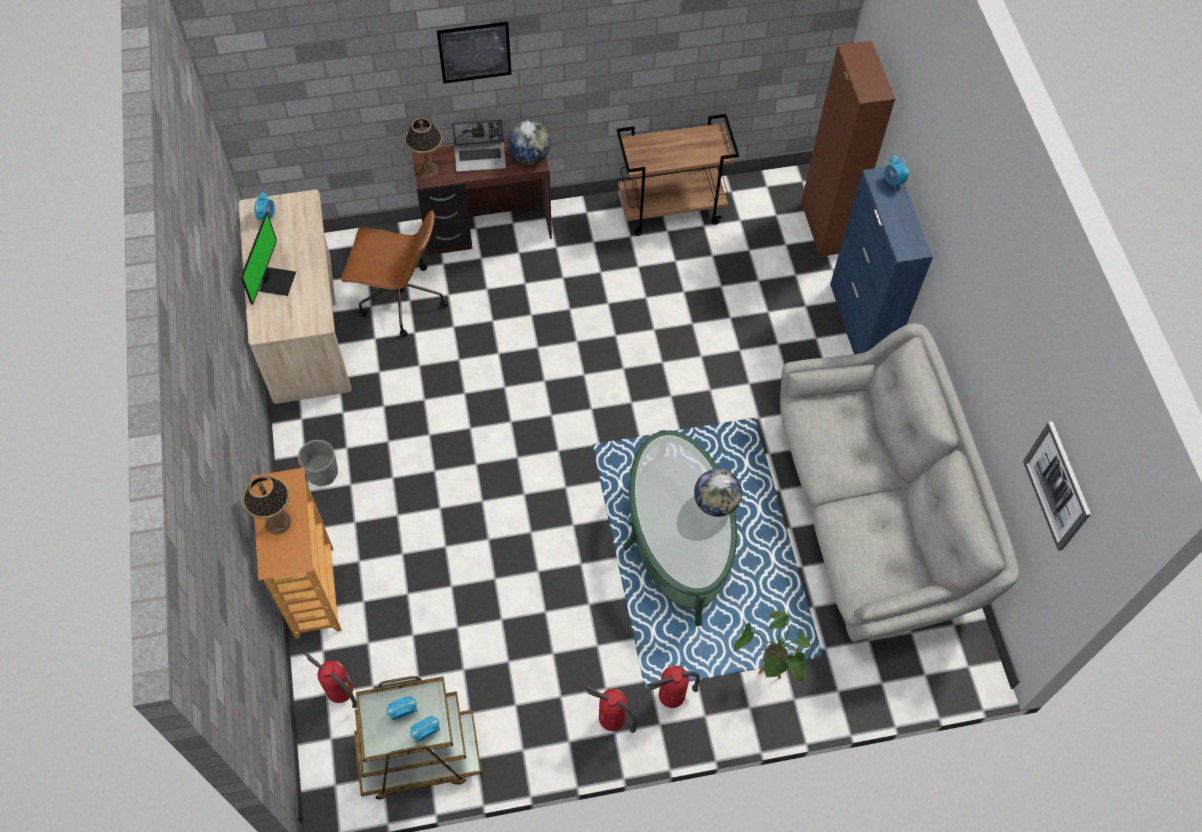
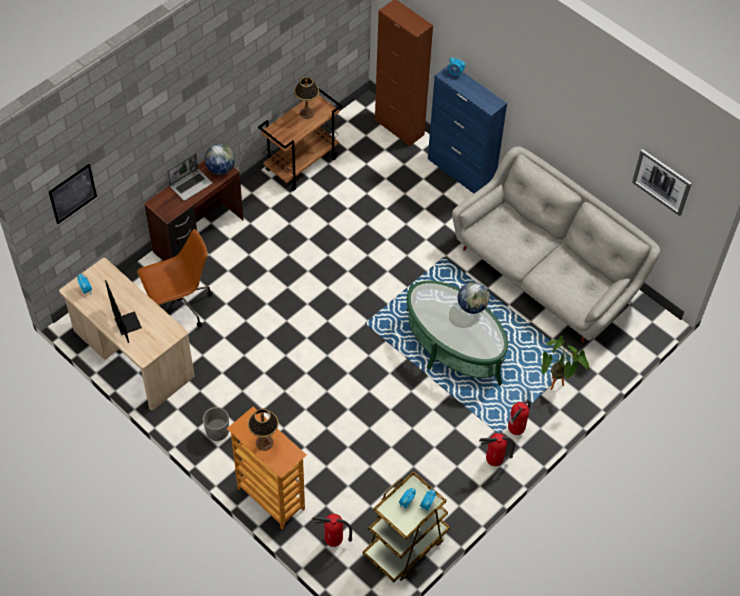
camera: 35 degrees left, 5 degrees down
table lamp [405,118,442,179] -> table lamp moved to [294,77,319,119]
picture [437,22,512,84] -> picture moved to [49,164,97,224]

